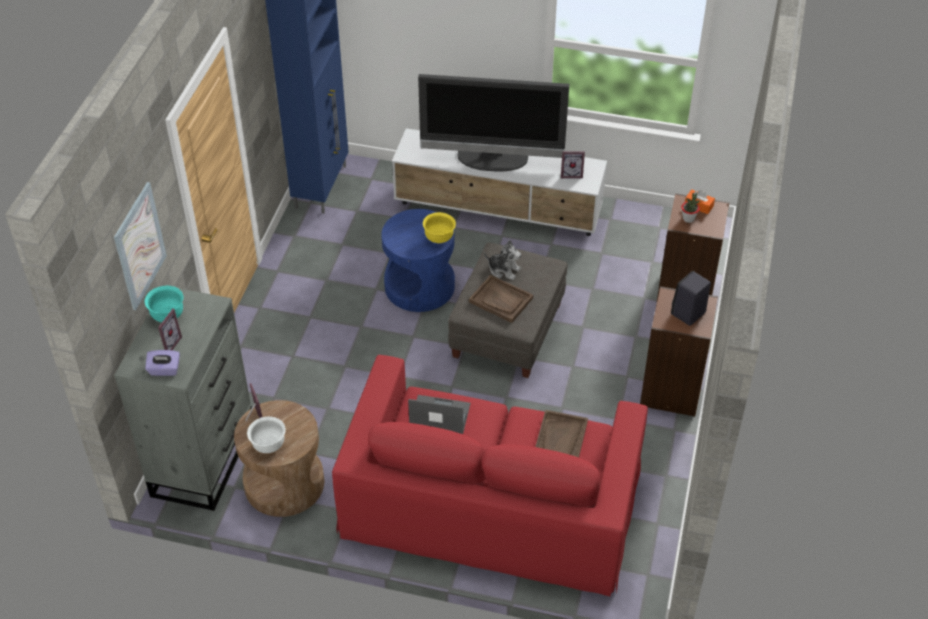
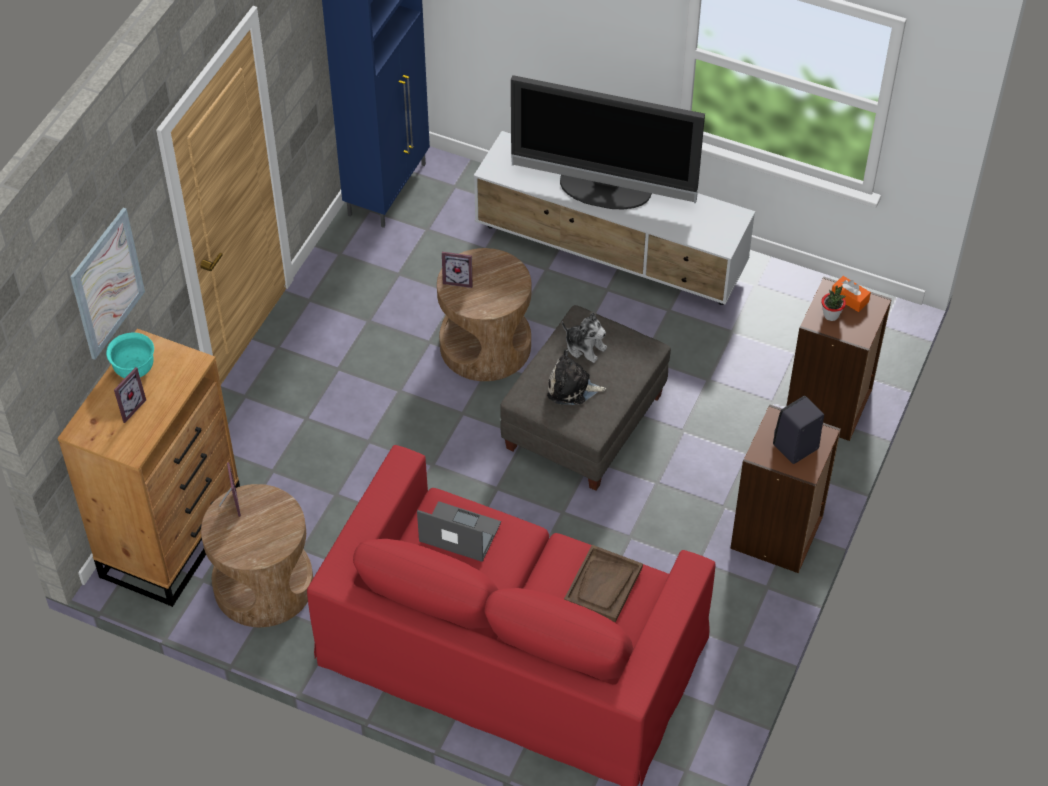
camera: 10 degrees right, 5 degrees up
grey dresser [114,288,252,511] -> brown dresser [57,328,240,607]
purple tissue box [145,350,180,376] -> none
white bowl [247,416,286,453] -> none
blue side table [381,209,455,312] -> brown side table [437,248,531,381]
yellow bowl [423,212,456,243] -> none
brown tray [469,275,533,323] -> plush toy [547,349,606,405]
picture frame [561,152,585,178] -> picture frame moved to [442,252,473,288]

